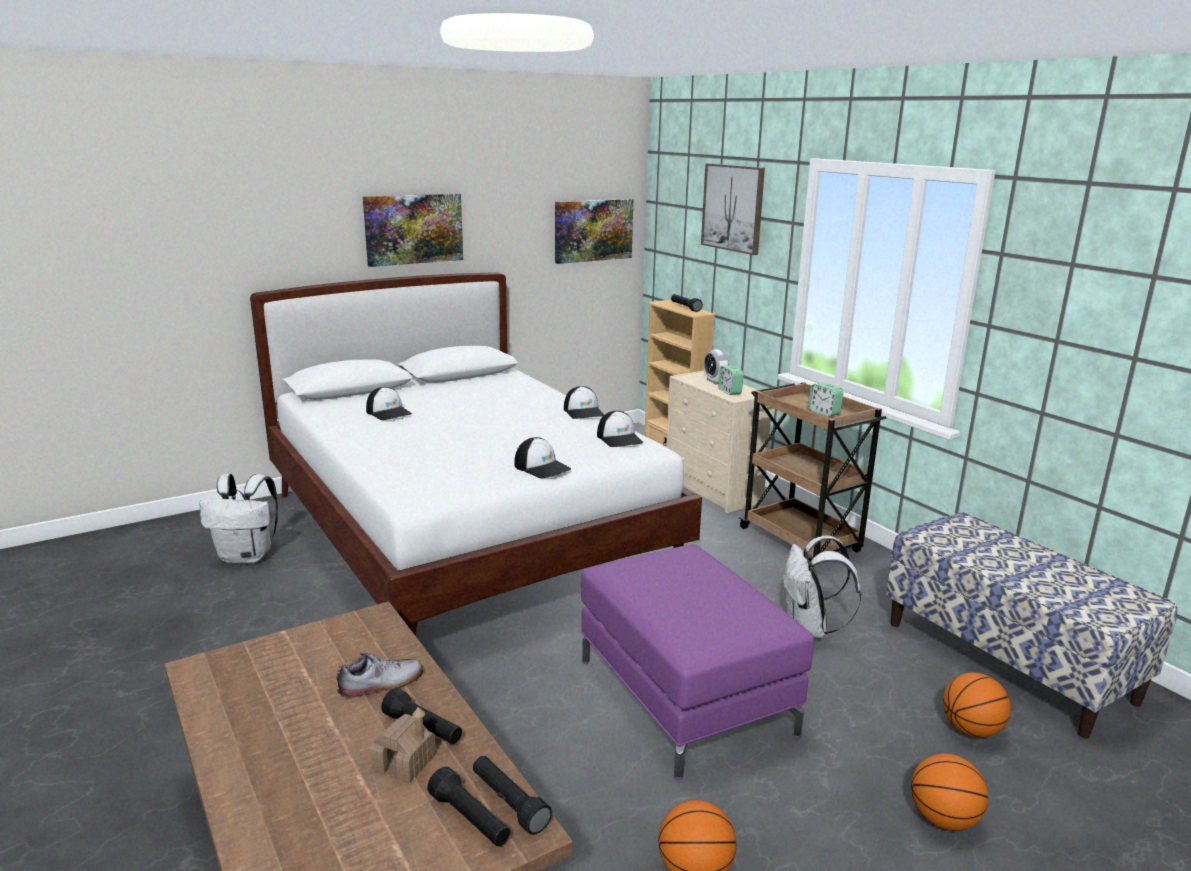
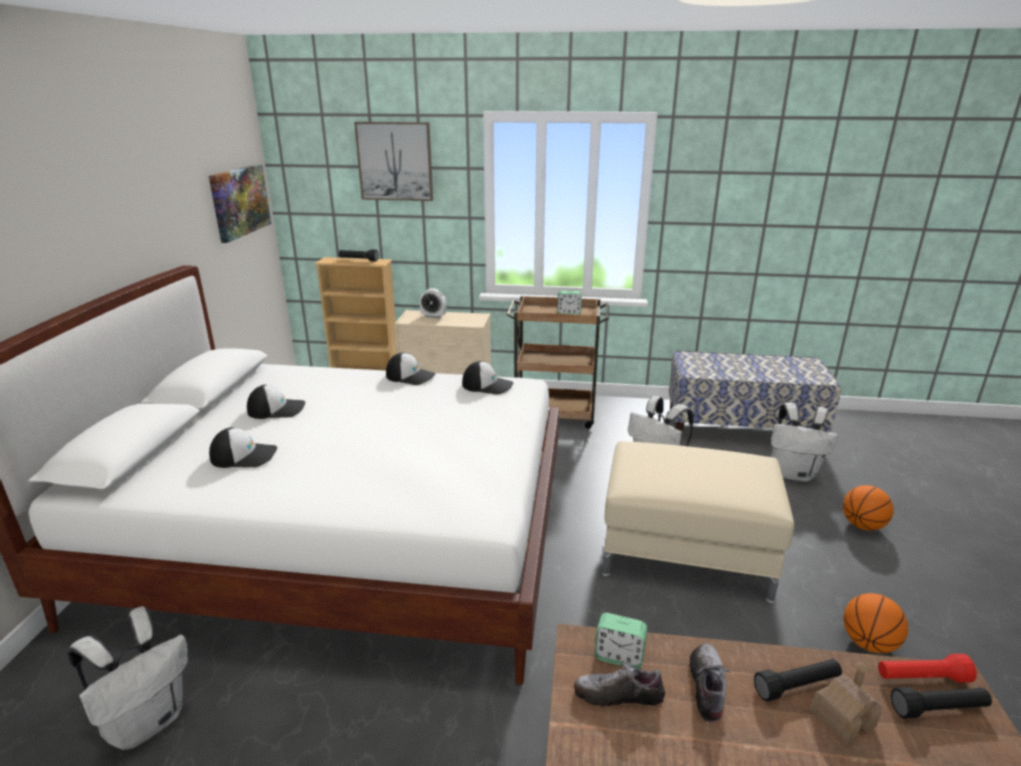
camera: 50 degrees left, 5 degrees up
picture [363,193,463,267] -> none
black flashlight [473,756,552,835] -> red flashlight [878,654,977,683]
cap [514,437,571,478] -> cap moved to [247,385,305,419]
purple ottoman [581,544,814,780] -> beige ottoman [602,441,794,603]
alarm clock [718,366,744,395] -> alarm clock moved to [594,613,647,669]
basketball [943,672,1011,738] -> white backpack [771,403,838,482]
none -> shoe [574,661,665,707]

